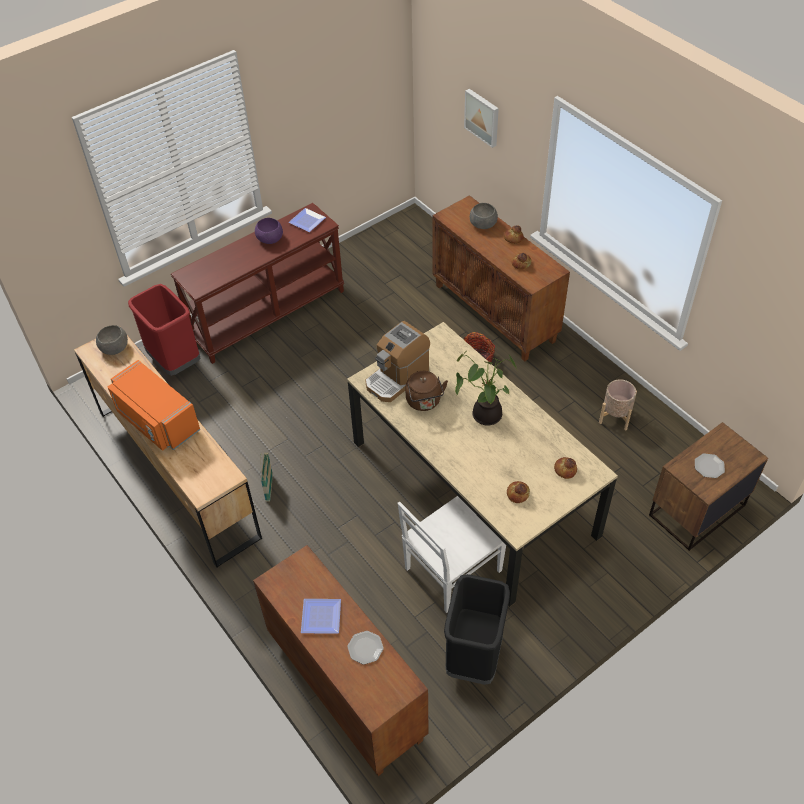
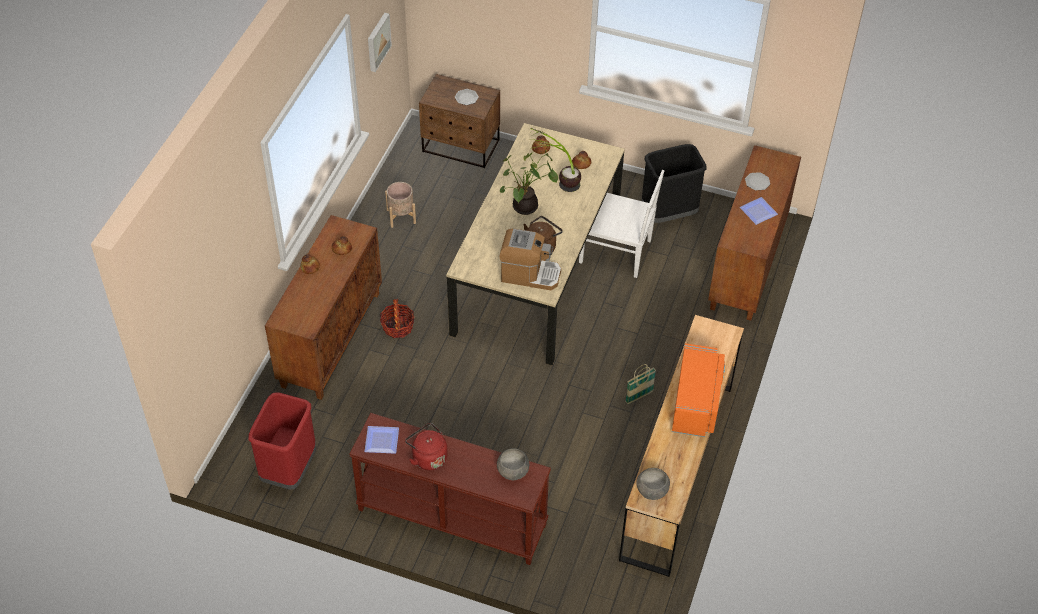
camera: 125 degrees left, 0 degrees up
red trash can [128,284,201,376] -> red trash can moved to [248,392,316,490]
purple bowl [255,218,283,244] -> red kettle [405,423,448,470]
picture [464,89,499,148] -> picture moved to [368,13,392,72]
grey bowl [470,203,498,229] -> grey bowl moved to [497,448,529,480]
none -> potted plant [530,128,581,192]

